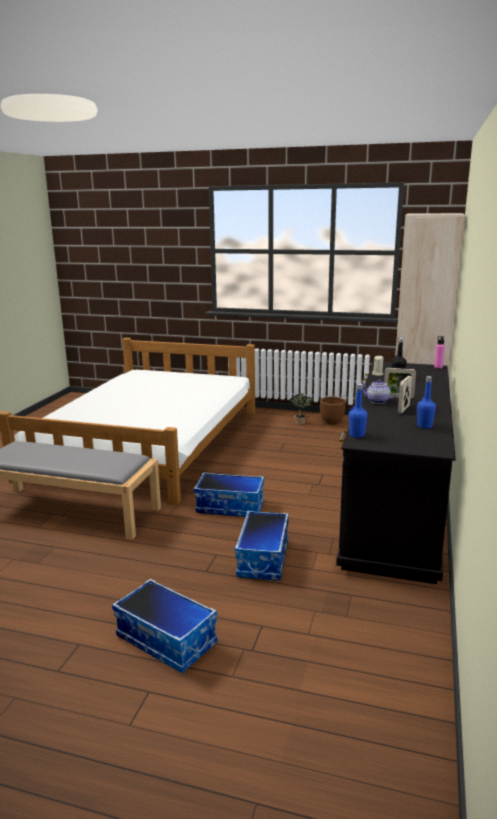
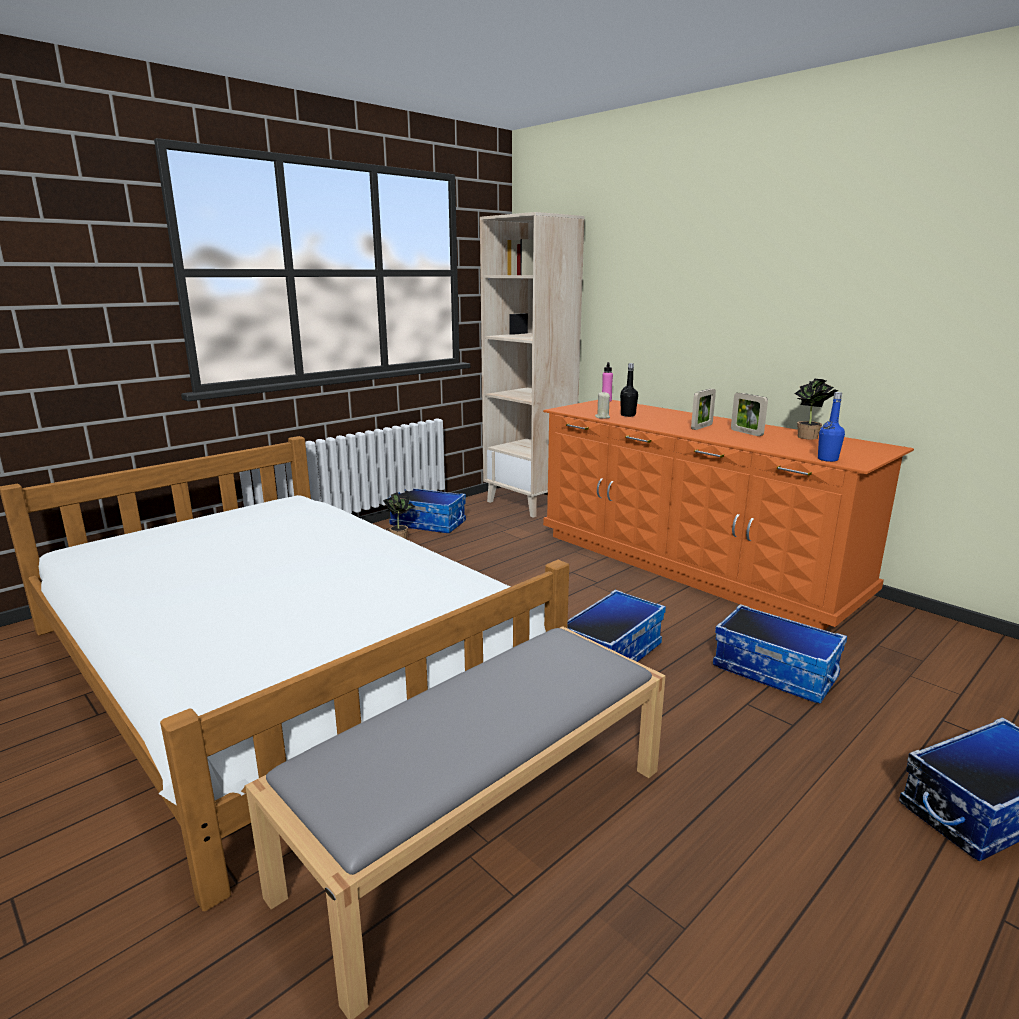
camera: 60 degrees left, 0 degrees up
brown planter [320,397,346,425] -> storage box [387,488,466,533]
black dresser [336,361,456,584] -> orange dresser [543,400,914,630]
teapot [361,379,399,404] -> none
blue bottle [417,376,436,429] -> potted plant [794,379,839,439]

